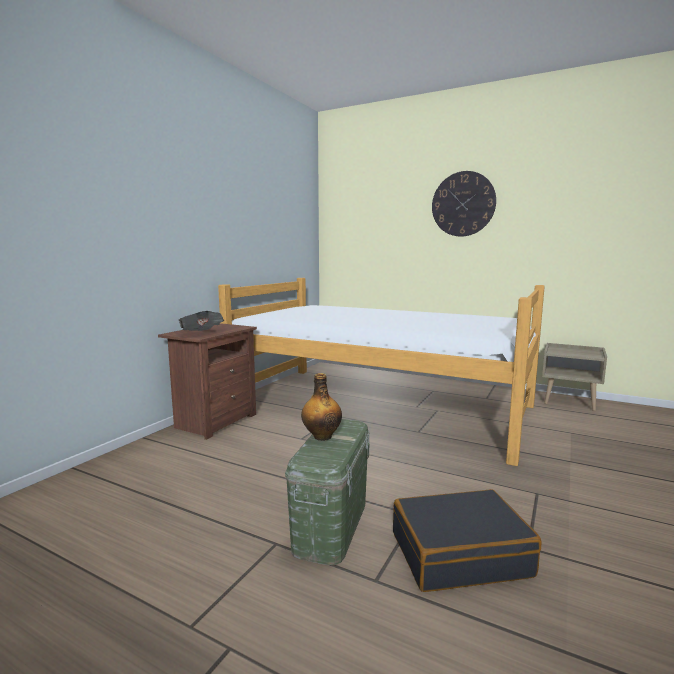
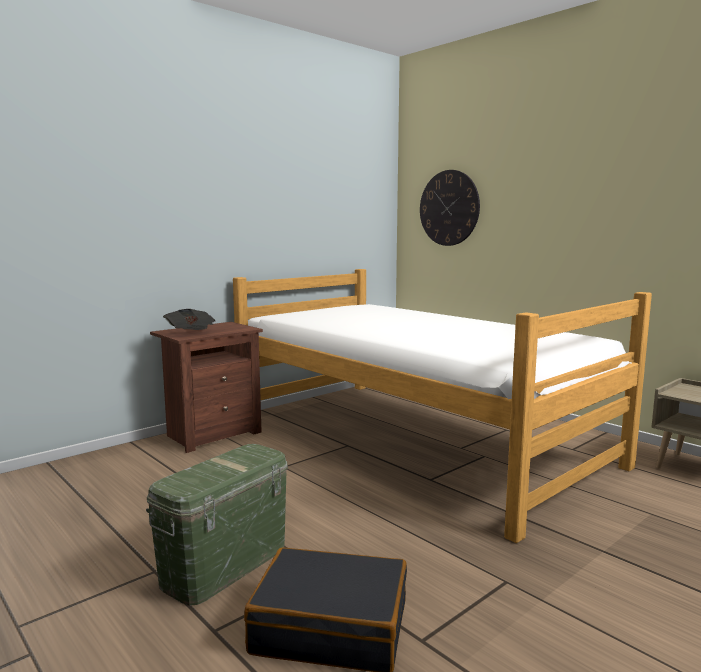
camera: 20 degrees right, 0 degrees up
bottle [301,373,342,441] -> none
wall clock [432,171,496,237] -> wall clock moved to [420,170,480,246]

